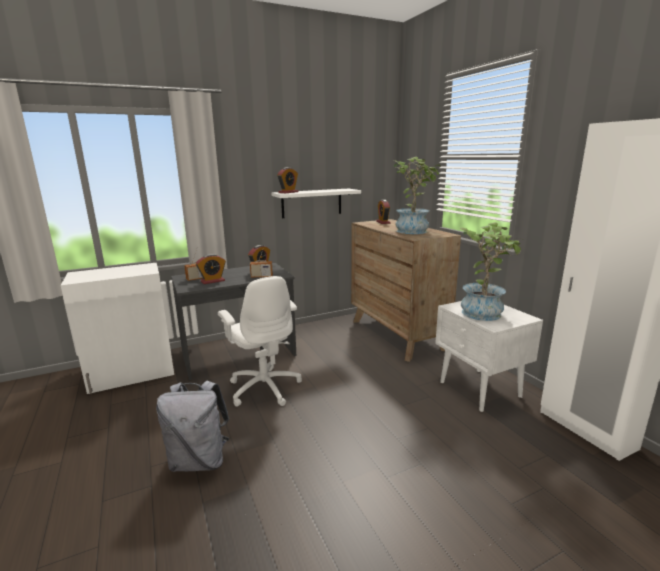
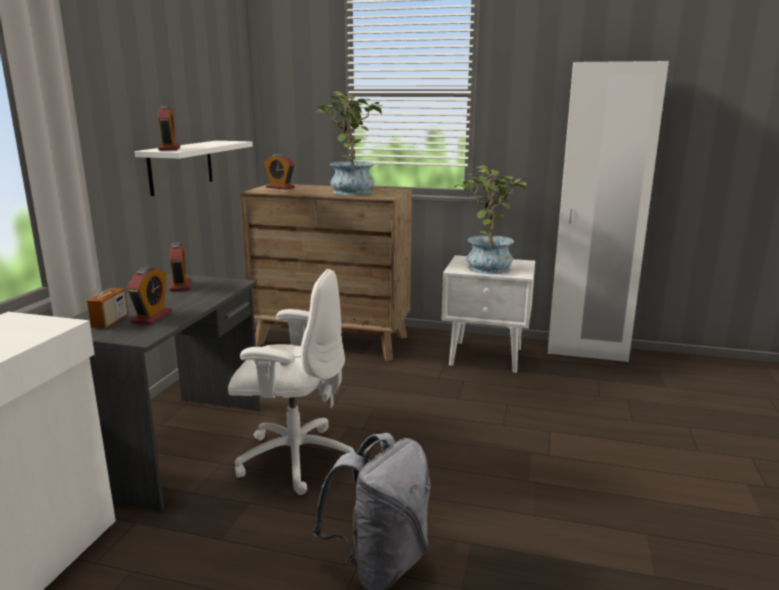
camera: 50 degrees left, 0 degrees up
radio [250,245,273,277] -> none

